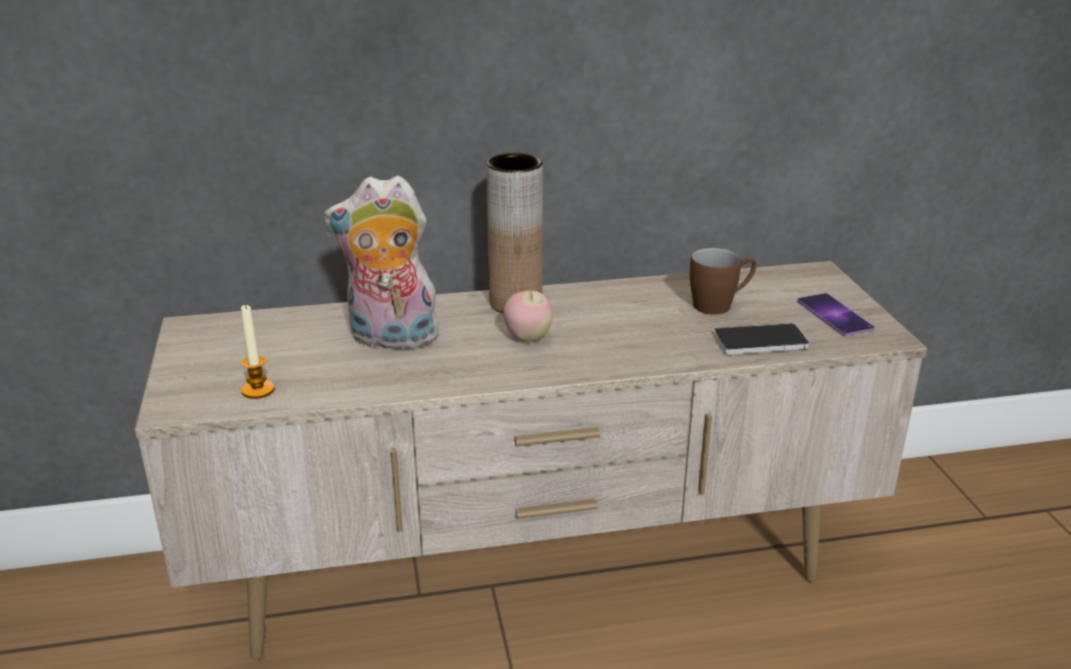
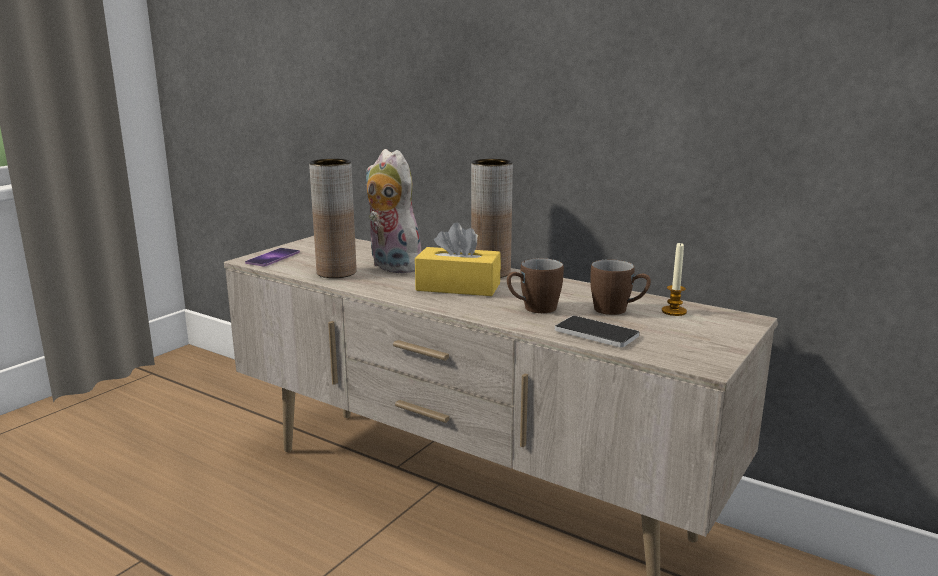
camera: 45 degrees right, 10 degrees down
candle [241,304,275,399] -> candle moved to [662,242,687,316]
apple [503,288,553,342] -> yellow tissue box [415,223,501,296]
phone [797,293,875,336] -> phone moved to [245,248,300,267]
none -> brown vase [309,159,356,278]
none -> brown mug [507,258,564,313]

